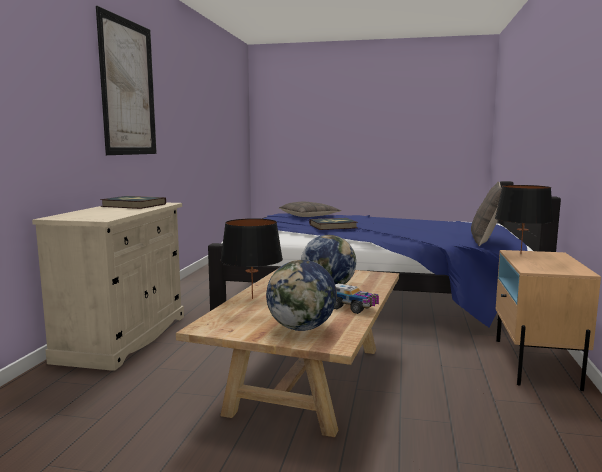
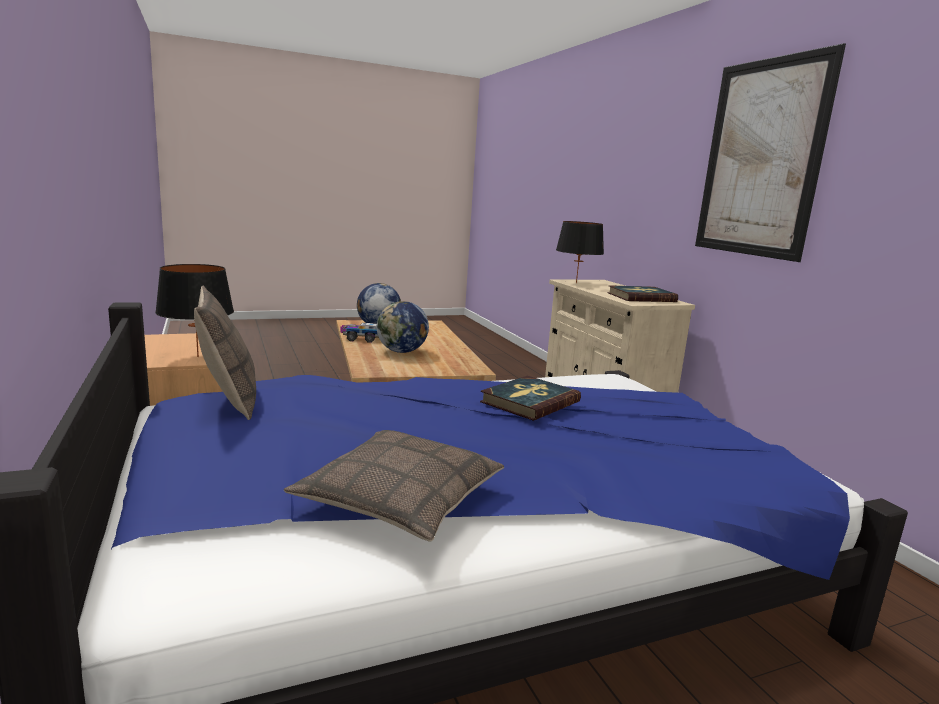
camera: 145 degrees right, 5 degrees up
black table lamp [220,218,283,299] -> black table lamp moved to [556,221,604,283]
pillow [279,202,341,217] -> pillow moved to [283,430,504,541]

